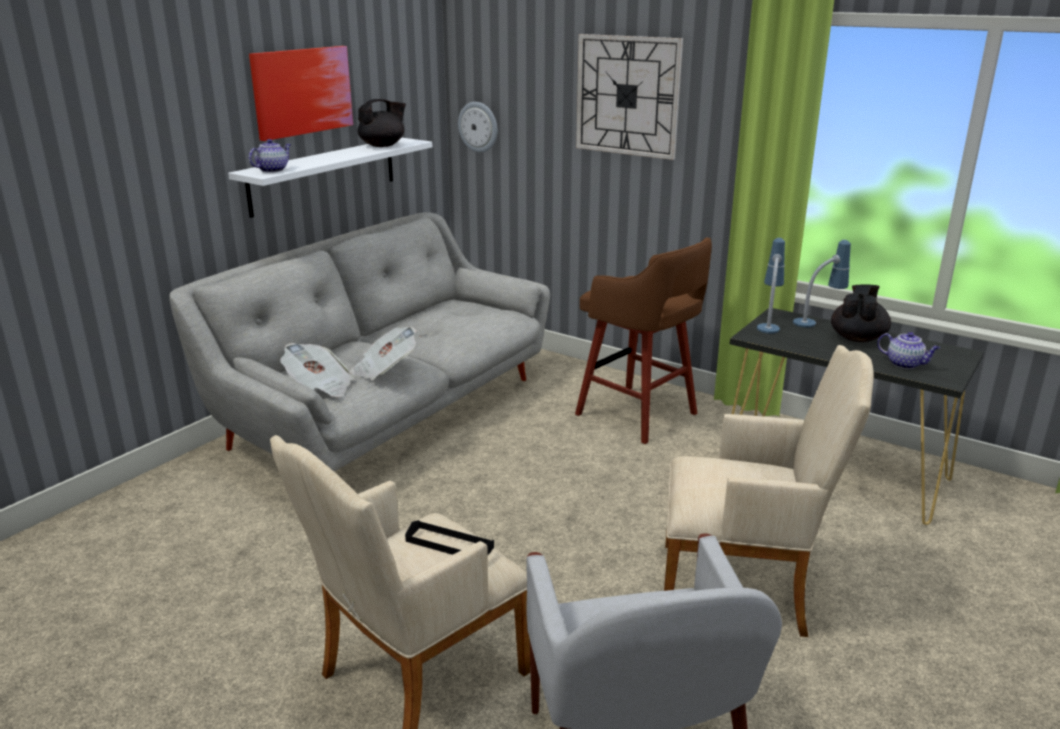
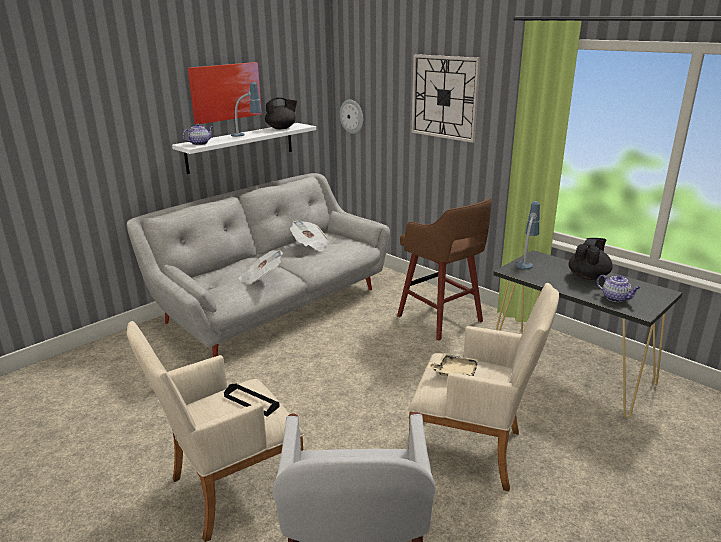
camera: 10 degrees right, 0 degrees up
newspaper [280,343,354,397] -> newspaper moved to [290,220,330,251]
table lamp [793,240,851,327] -> table lamp moved to [231,82,262,137]
none -> beige tray [427,353,479,377]

